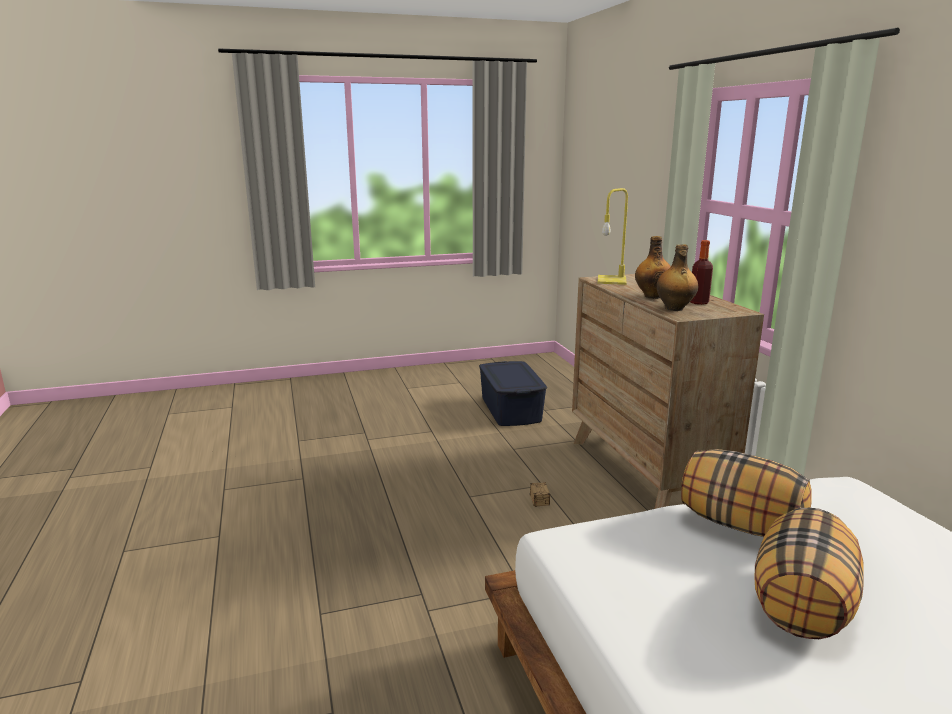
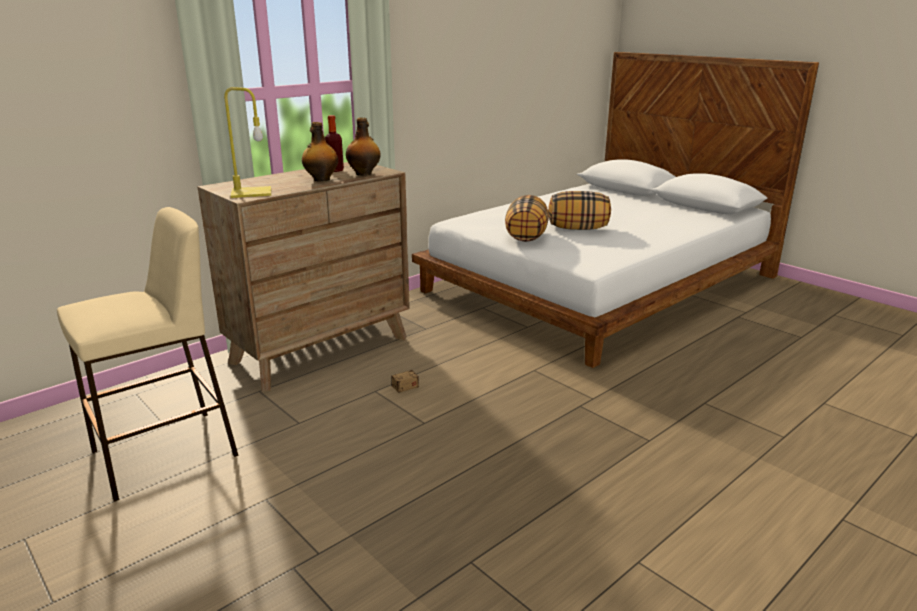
camera: 115 degrees left, 5 degrees up
blue storage box [479,361,547,426] -> beige stool [57,207,239,502]

